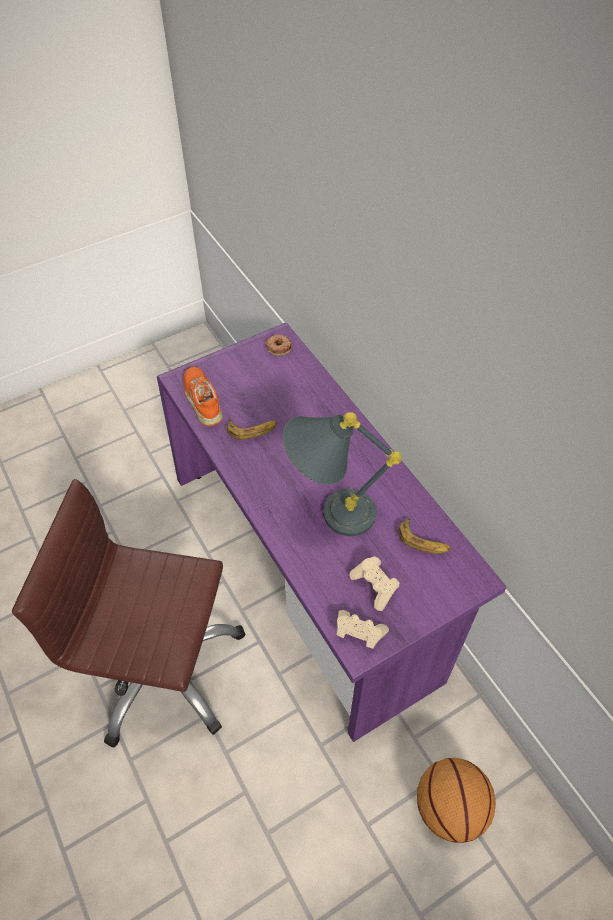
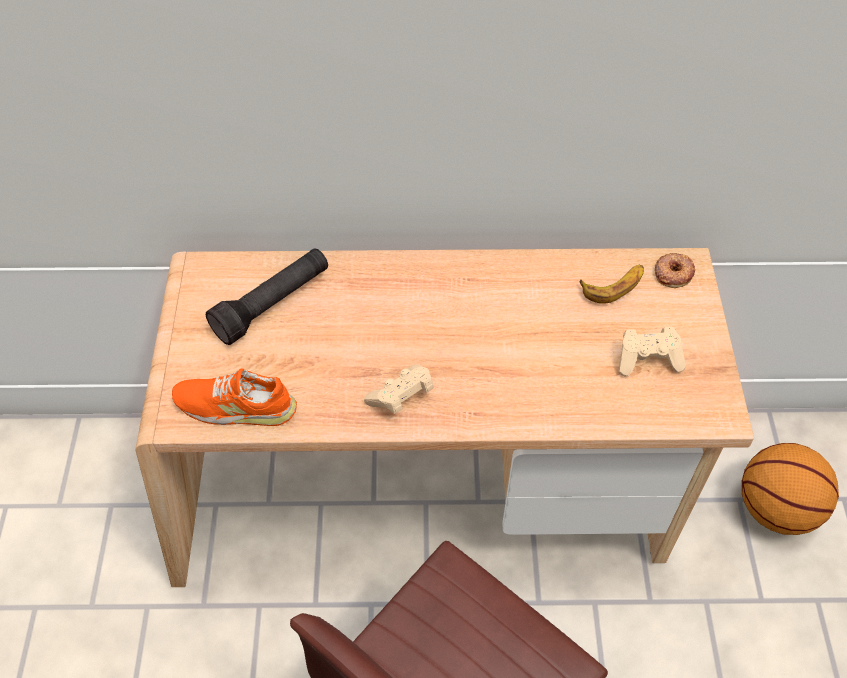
camera: 60 degrees left, 0 degrees up
purple desk [157,323,506,742] -> beige desk [136,248,754,587]
banana [227,419,277,440] -> none
donut [265,334,292,356] -> donut moved to [655,253,695,288]
grey table lamp [283,412,402,536] -> none
beige game controller [336,610,389,649] -> beige game controller moved to [364,365,434,414]
none -> black flashlight [206,248,328,345]

